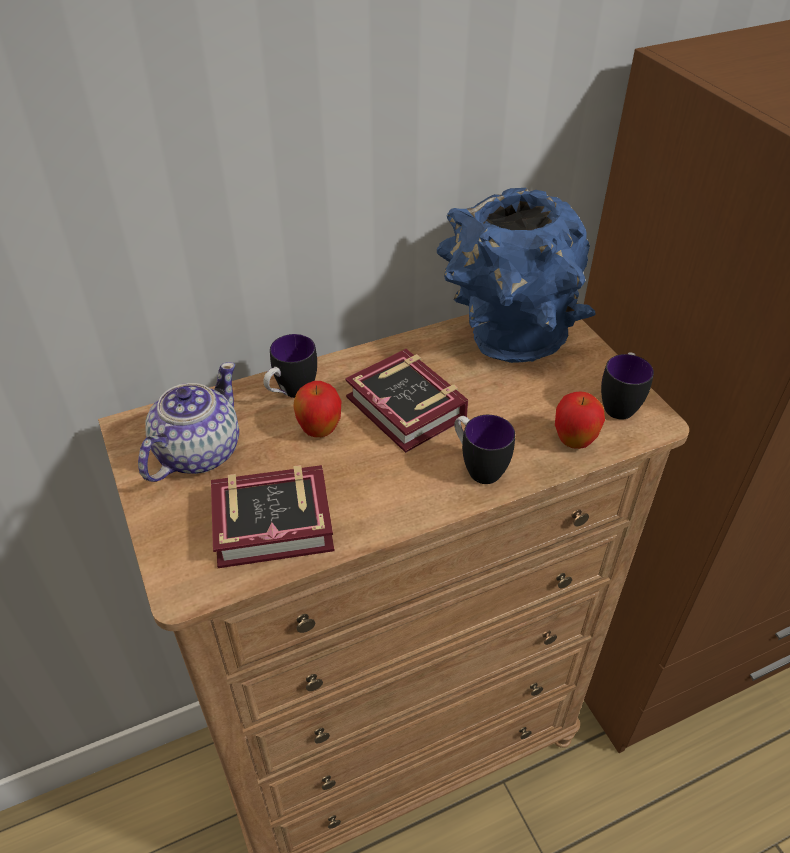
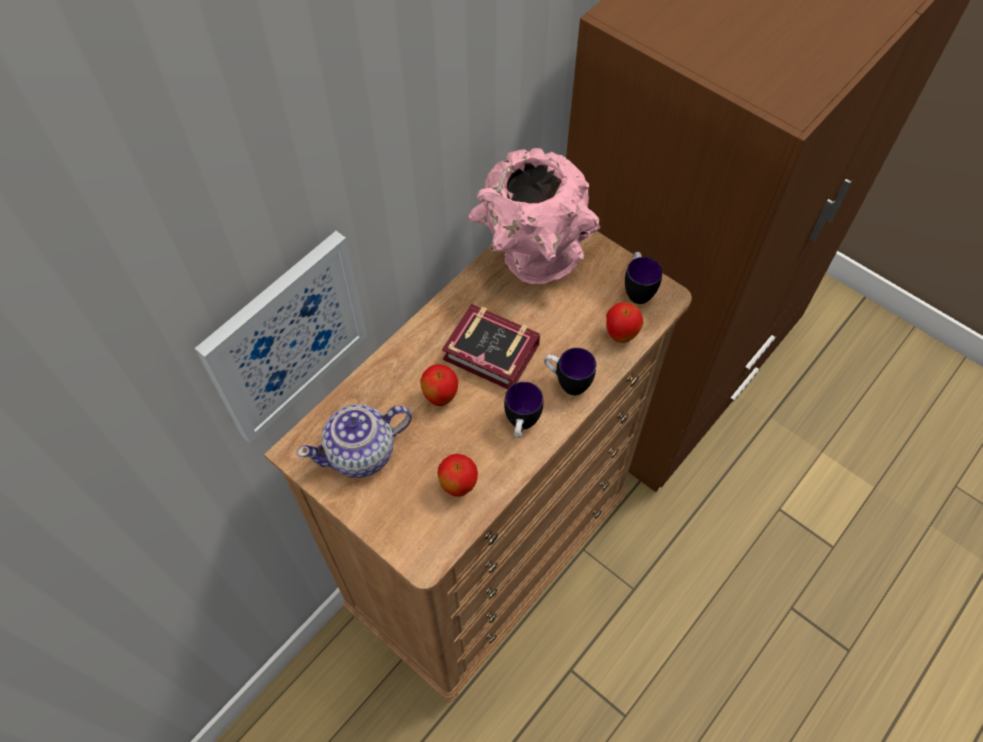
camera: 25 degrees left, 15 degrees up
teapot [138,362,239,482] -> teapot turned 120 degrees counterclockwise [297,404,412,478]
book [211,465,335,568] -> apple [438,454,478,497]
mug [263,334,317,398] -> mug moved to [504,381,543,438]
blue vase [437,188,596,363] -> pink vase [468,148,600,284]
none -> picture [195,231,367,443]

